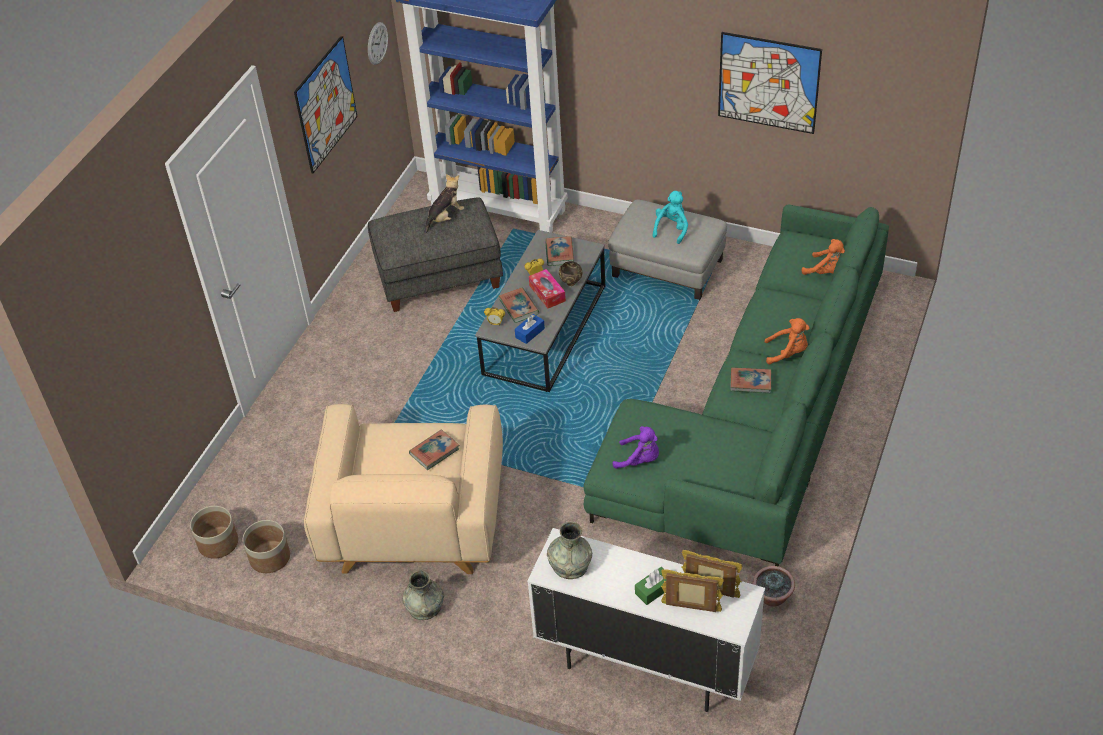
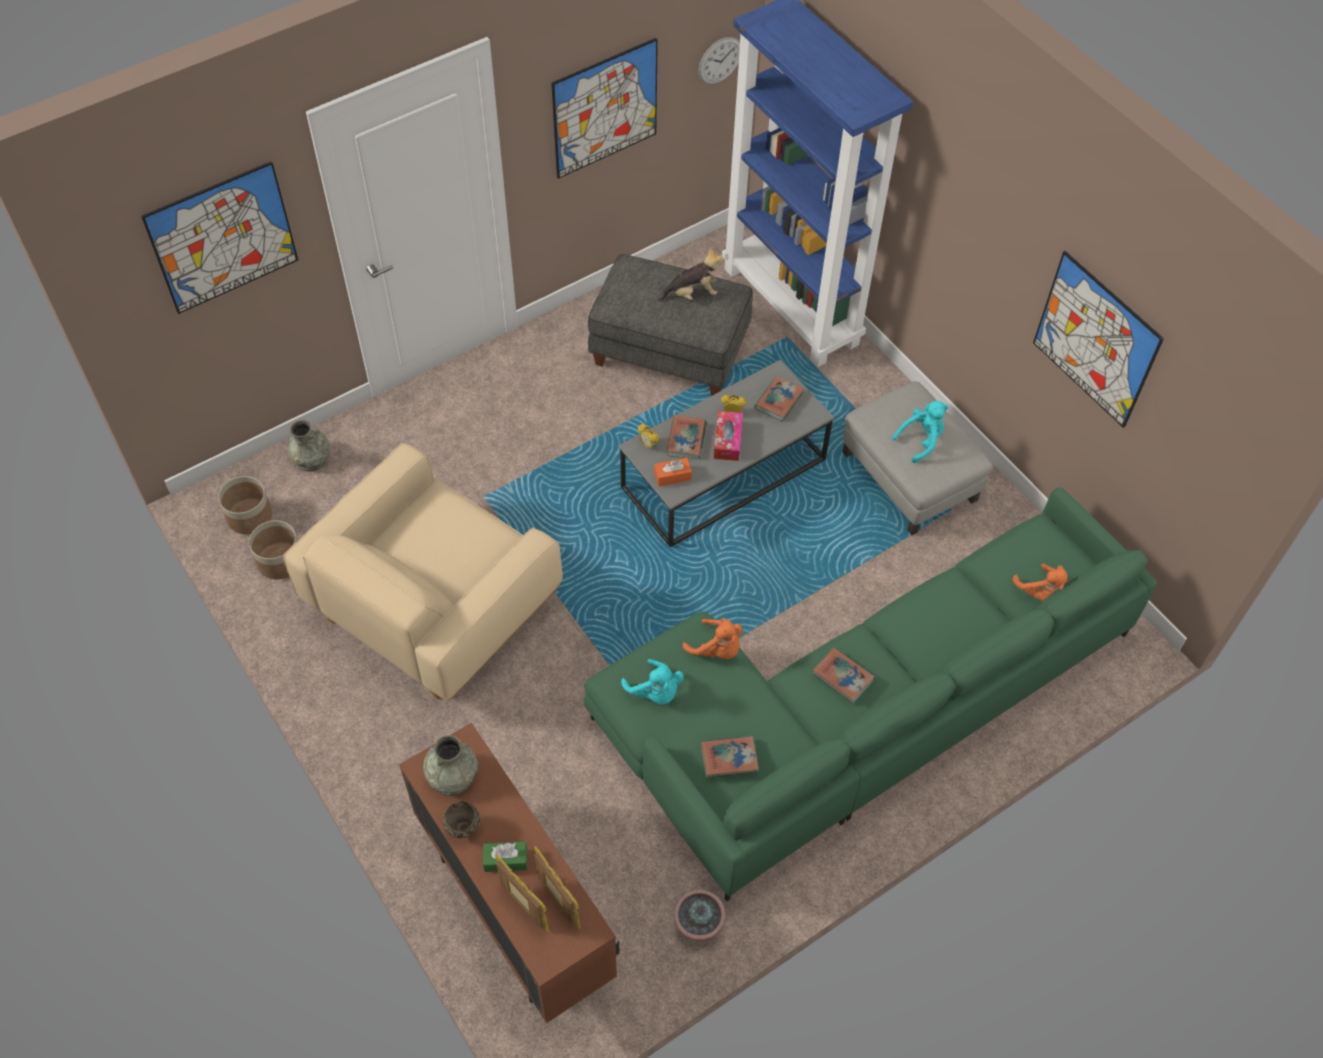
camera: 30 degrees right, 10 degrees up
grey vase [402,571,444,620] -> grey vase moved to [288,420,330,471]
book [409,430,460,470] -> book moved to [701,736,759,778]
blue tissue box [515,314,545,344] -> orange tissue box [654,458,692,487]
white cabinet [527,528,765,712] -> brown cabinet [399,723,620,1023]
brown bowl [559,261,582,286] -> brown bowl moved to [442,801,480,838]
purple plush toy [613,426,659,469] -> turquoise plush toy [621,659,684,705]
orange plush toy [765,318,810,365] -> orange plush toy moved to [682,618,742,659]
none -> picture [141,161,298,314]

